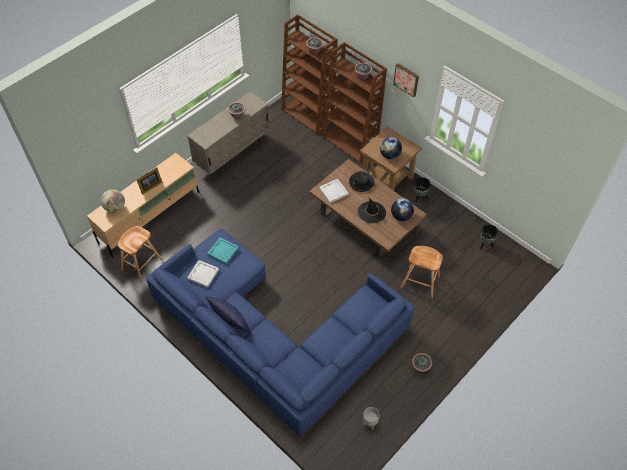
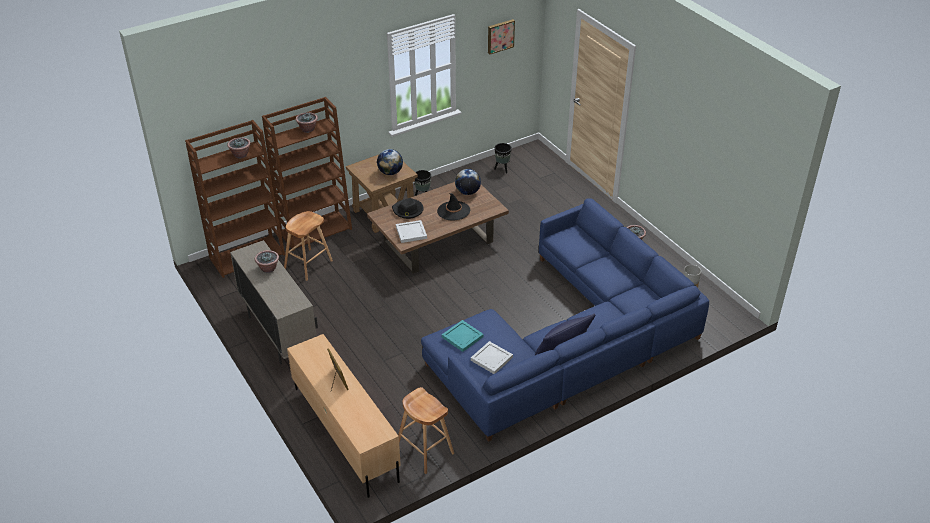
camera: 75 degrees left, 15 degrees down
globe [101,189,125,213] -> none
picture [393,63,419,97] -> picture moved to [488,19,515,54]
brown stool [401,246,443,298] -> brown stool moved to [284,211,333,281]

